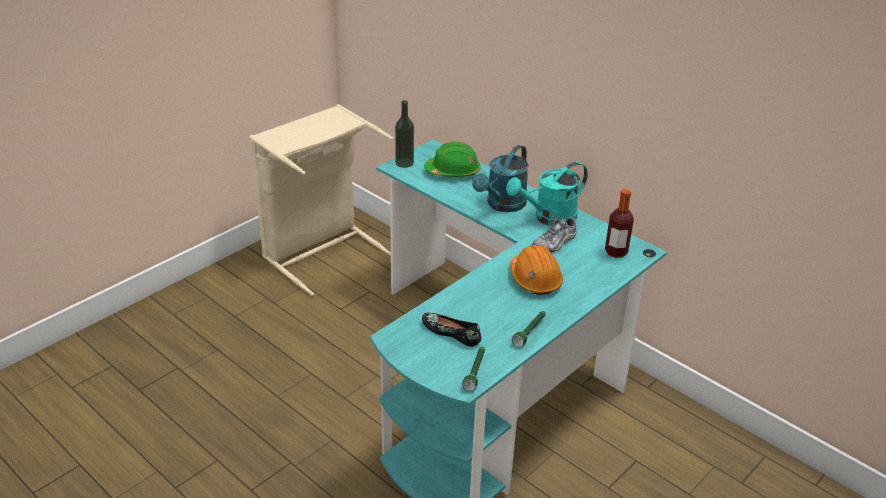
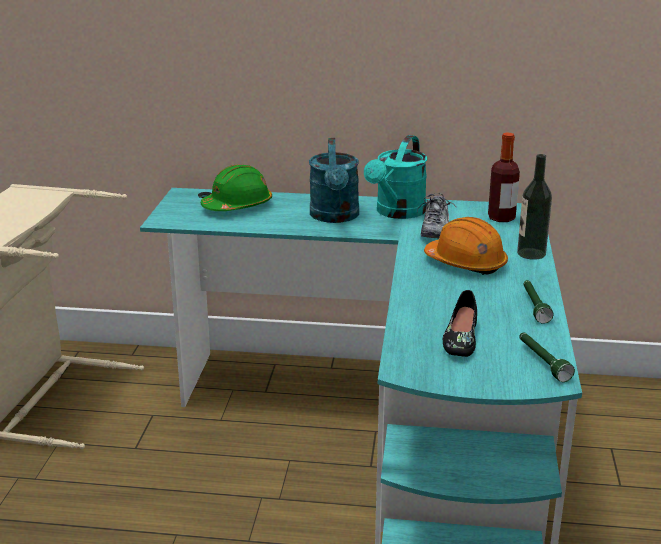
camera: 35 degrees left, 10 degrees down
bottle [395,100,414,168] -> bottle moved to [517,154,552,260]
black shoe [422,313,481,347] -> black shoe turned 75 degrees counterclockwise [443,290,477,357]

